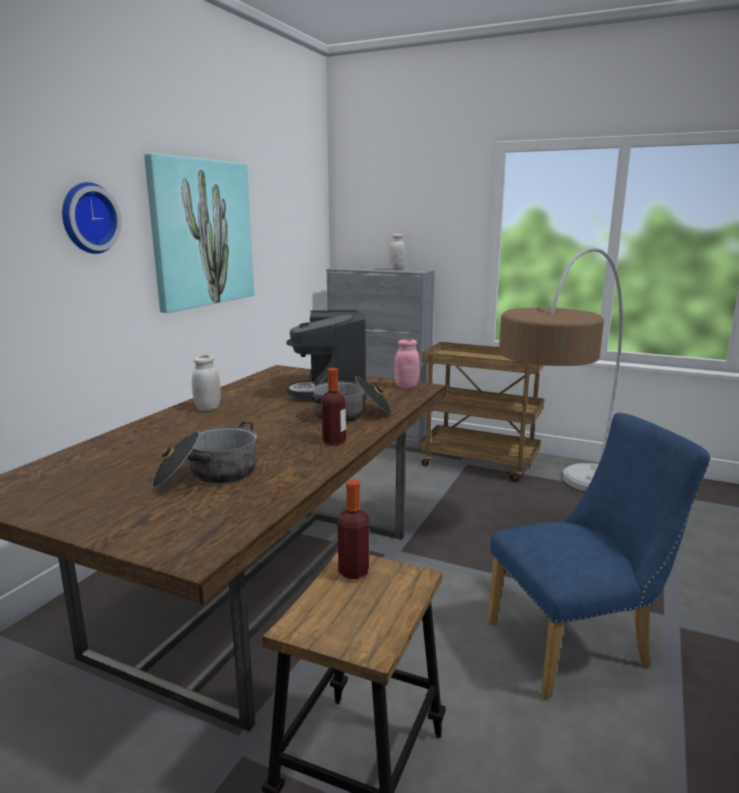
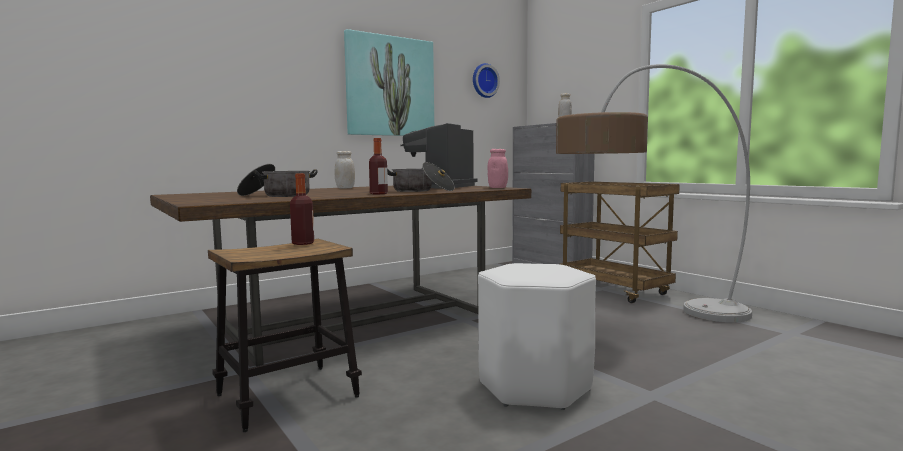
camera: 30 degrees right, 10 degrees down
wall clock [62,182,122,254] -> wall clock moved to [473,63,500,98]
blue chair [488,413,711,699] -> white stool [478,263,596,410]

